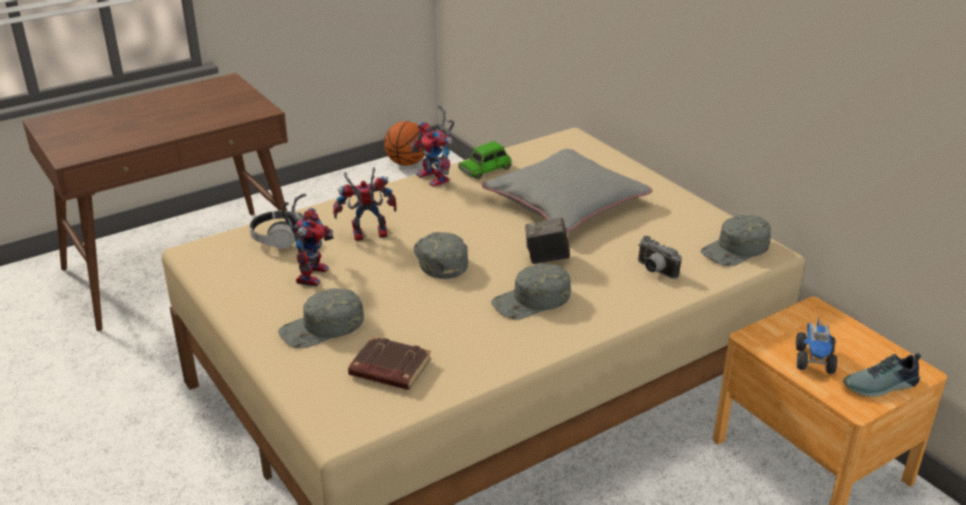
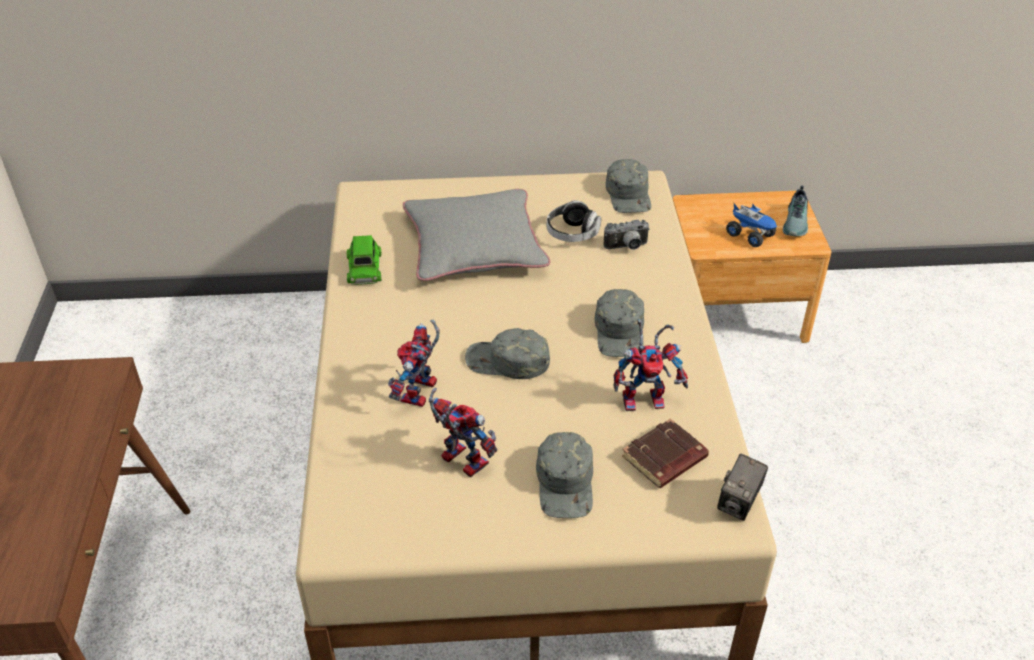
camera: 60 degrees left, 10 degrees up
headphones [249,211,305,249] -> headphones moved to [547,200,601,242]
basketball [384,121,425,166] -> none
toy robot [411,105,455,187] -> toy robot moved to [614,319,688,411]
camera [525,218,570,264] -> camera moved to [717,454,768,521]

